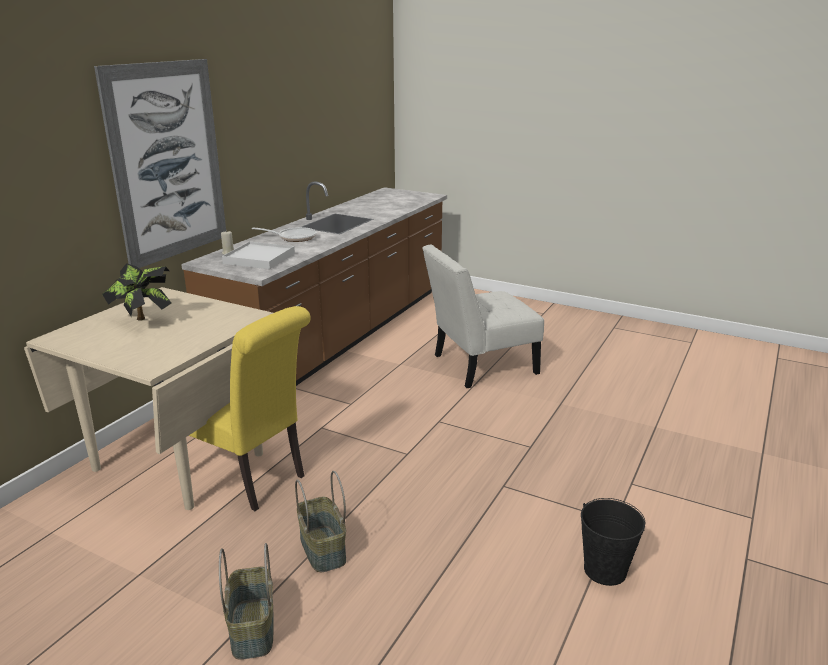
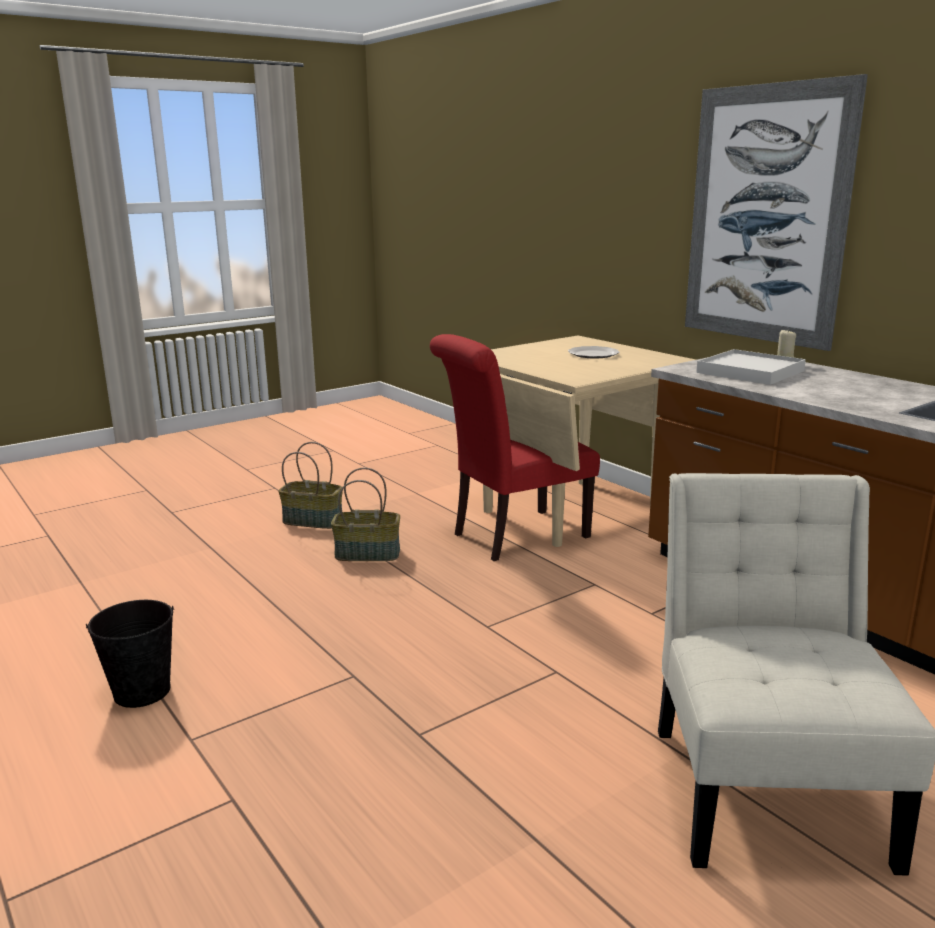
camera: 115 degrees right, 5 degrees down
potted plant [102,263,172,321] -> plate [568,346,619,358]
yellow chair [189,306,311,511] -> red chair [430,334,600,561]
frying pan [252,227,317,242] -> none

